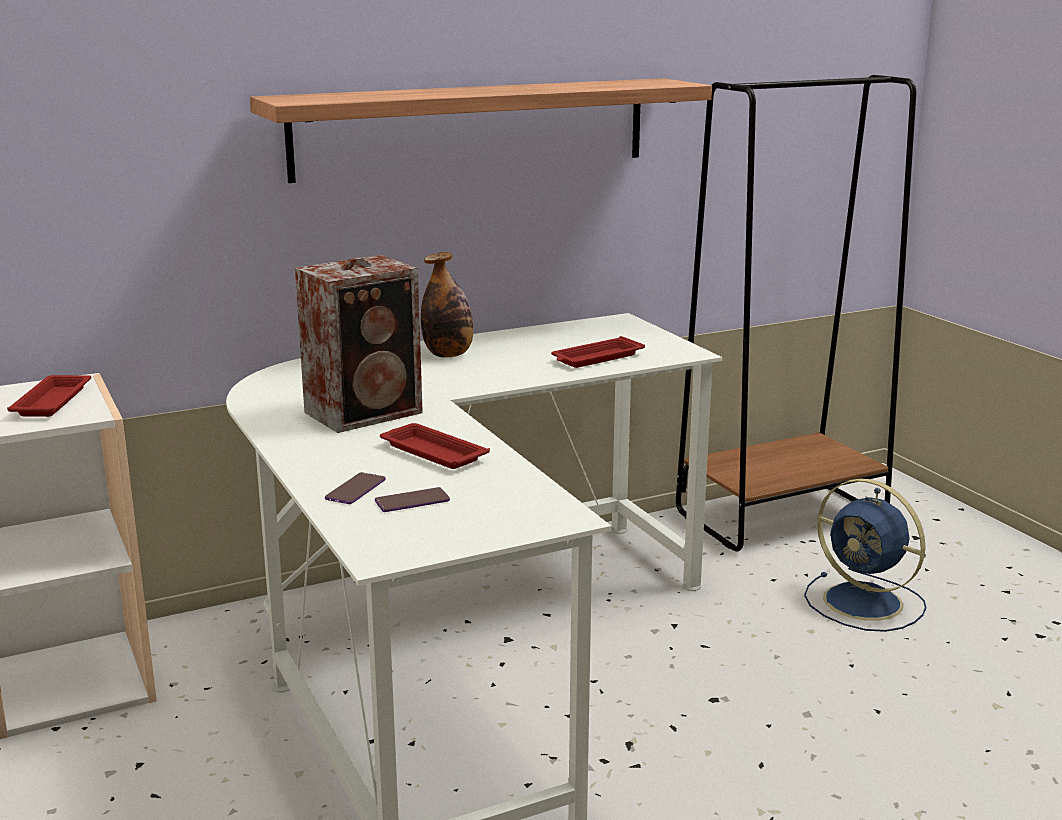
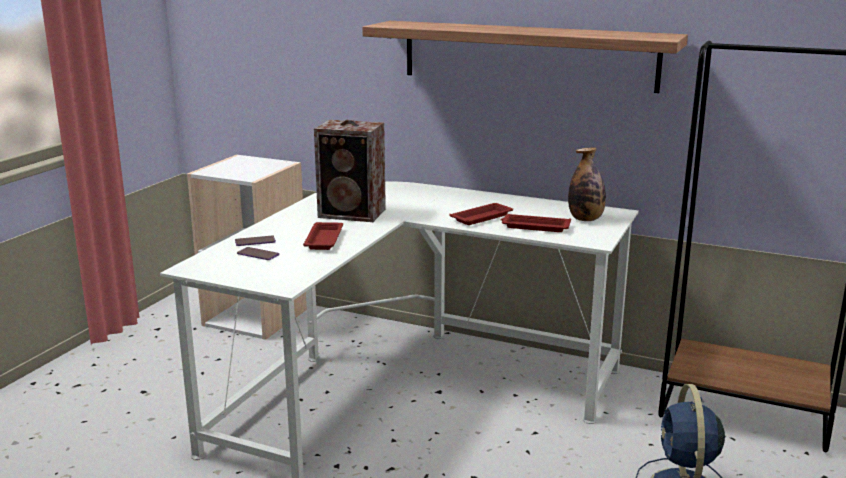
camera: 50 degrees right, 0 degrees up
red tray [7,375,91,417] -> red tray moved to [450,203,513,225]
bottle [421,252,473,357] -> bottle moved to [568,147,606,221]

